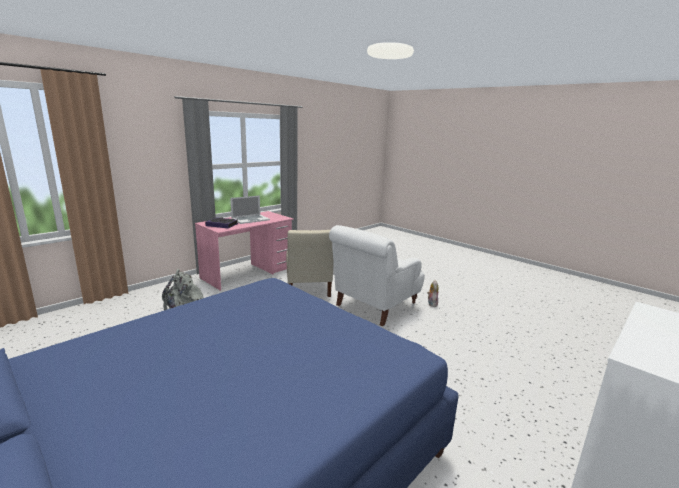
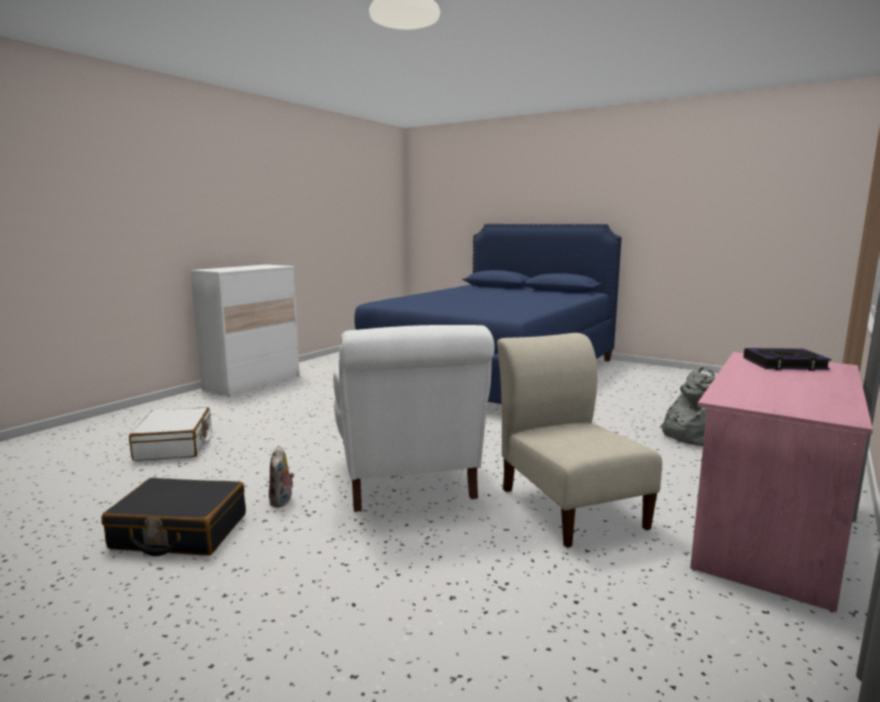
camera: 170 degrees right, 5 degrees down
laptop [230,195,270,224] -> none
white armchair [329,225,425,326] -> white armchair turned 135 degrees clockwise [333,325,495,512]
none -> black suitcase [102,478,246,556]
none -> white suitcase [129,407,212,461]

